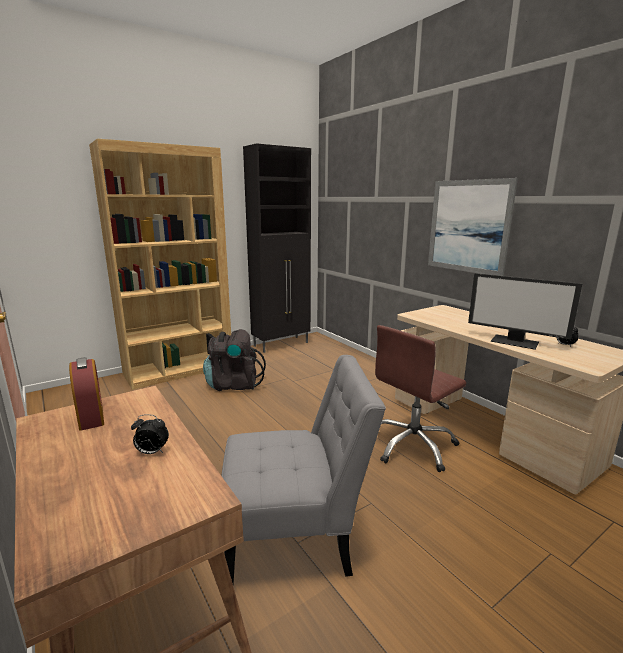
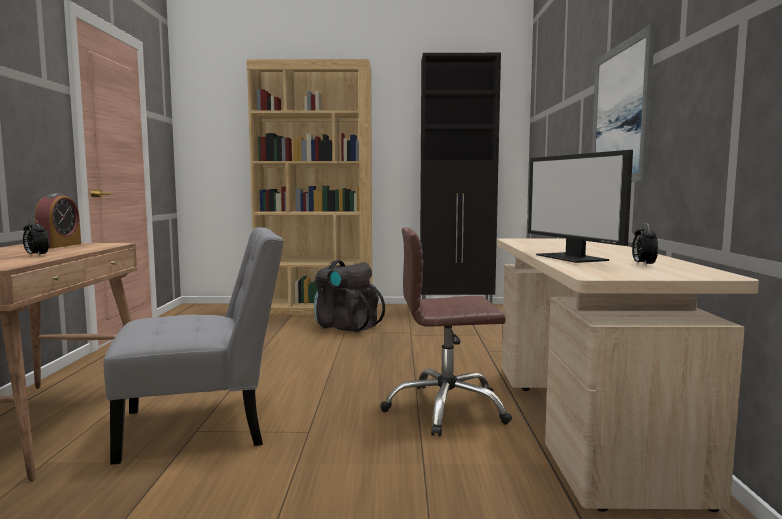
camera: 35 degrees right, 10 degrees down
grey chair [221,355,386,584] -> grey chair turned 45 degrees counterclockwise [104,227,284,465]

